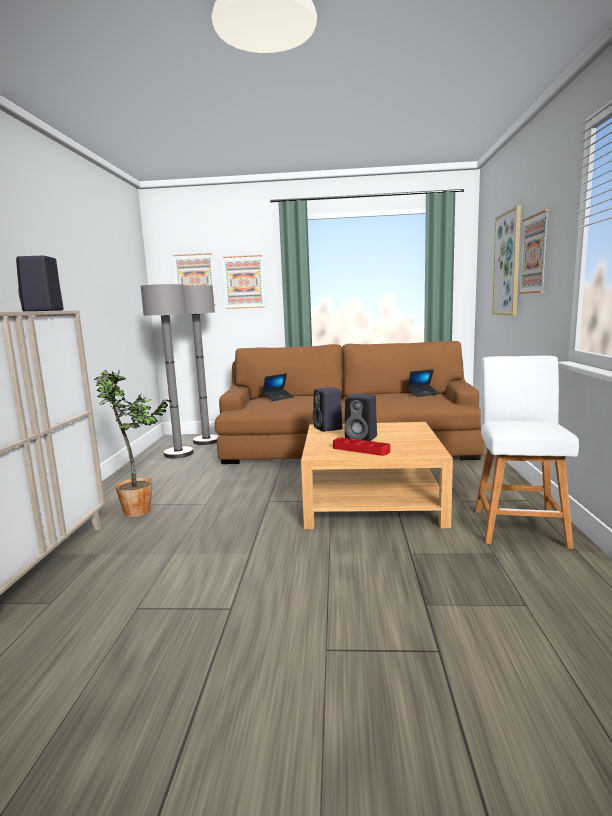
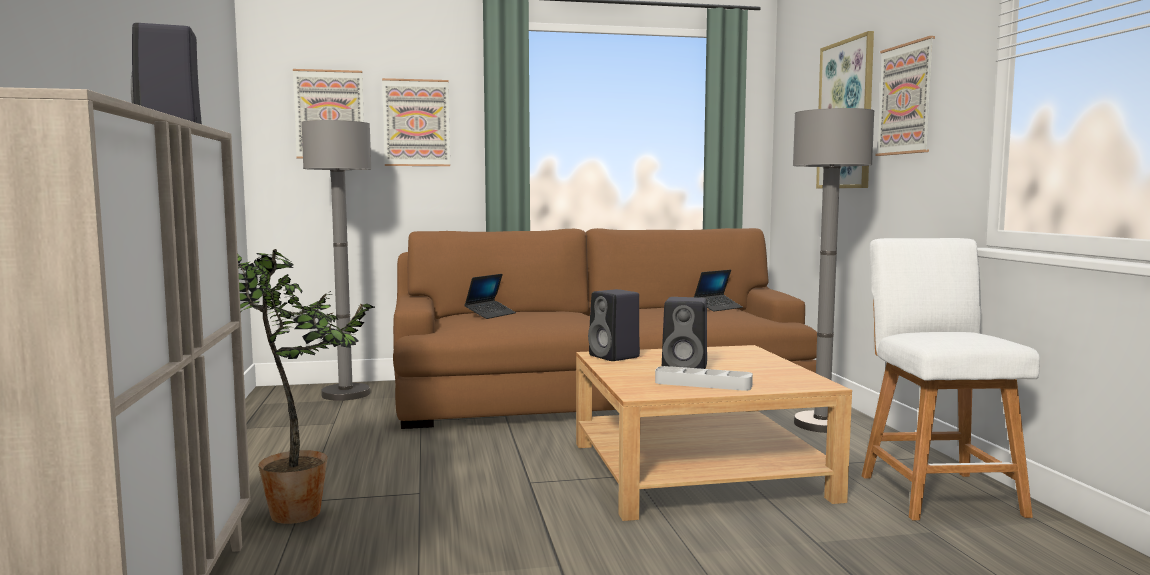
camera: 15 degrees left, 5 degrees down
grey floor lamp [141,284,193,458] -> grey floor lamp moved to [793,108,874,433]
red tray [333,438,390,456] -> grey tray [655,366,753,391]

